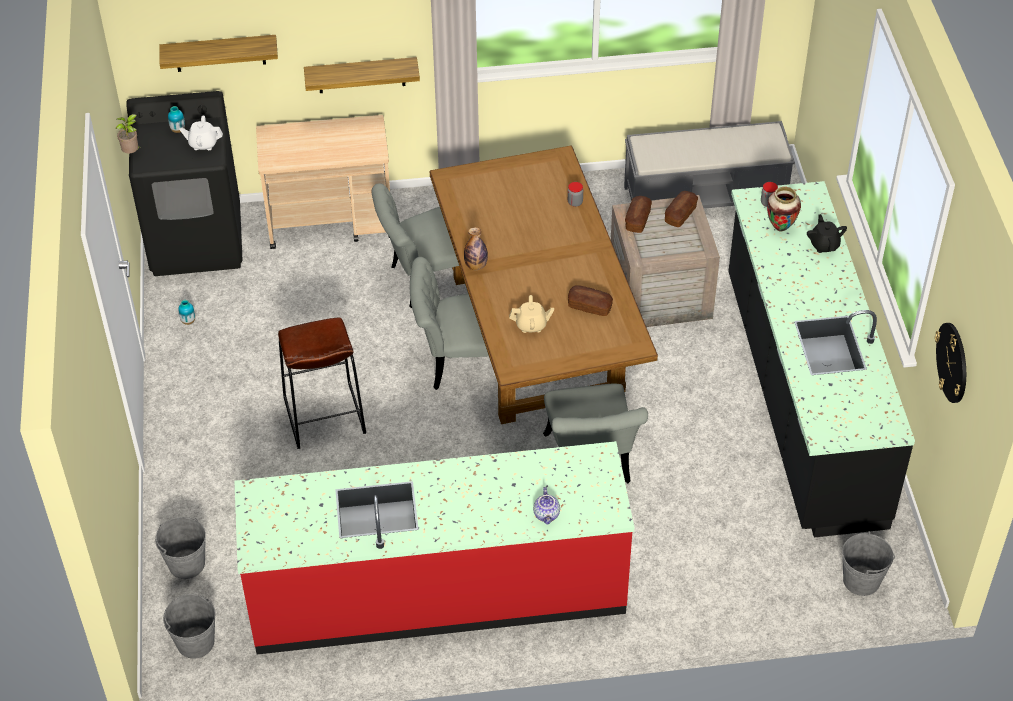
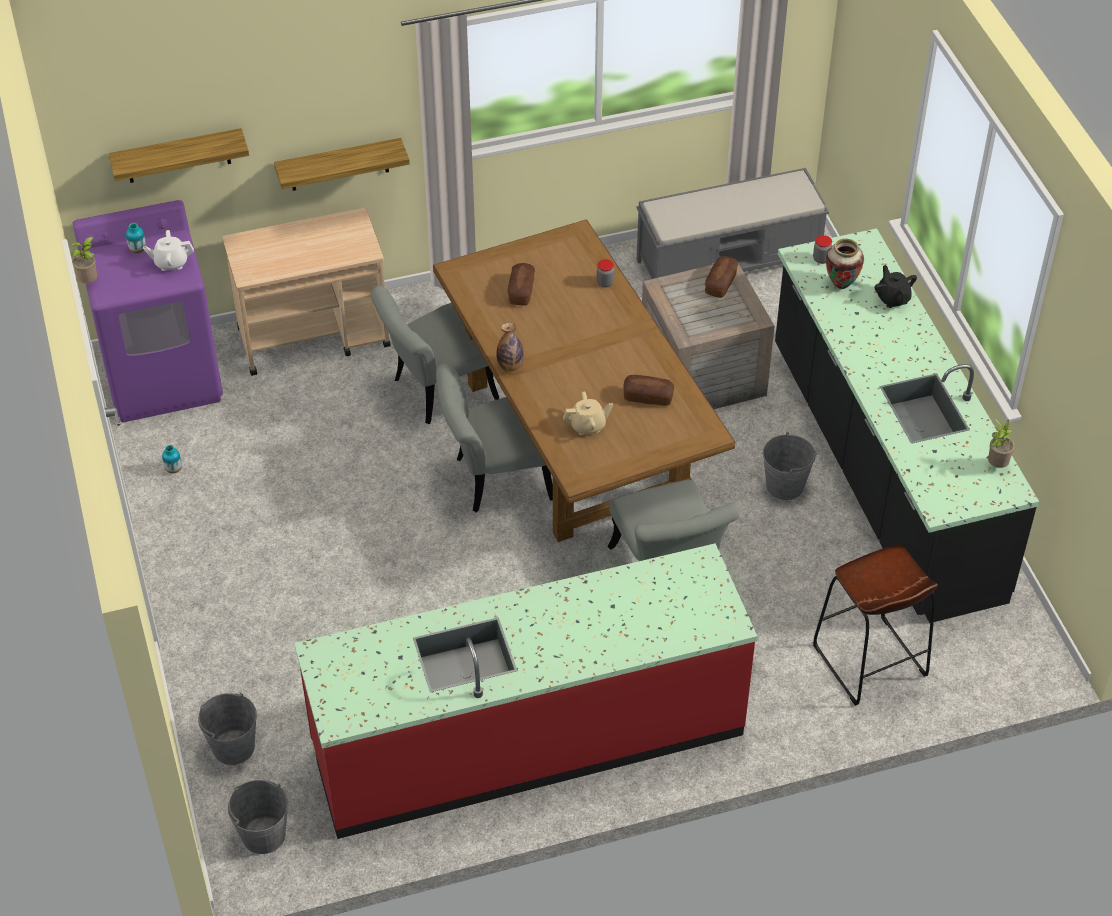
camera: 10 degrees left, 0 degrees up
black washing machine [126,91,243,276] -> purple washing machine [72,200,223,422]
brown stool [278,318,366,449] -> brown stool moved to [813,544,938,706]
teapot [533,487,560,524] -> none
bread [625,196,652,233] -> bread moved to [508,263,535,305]
grey bucket [842,531,895,596] -> grey bucket moved to [763,432,817,500]
wall clock [935,323,966,403] -> none
none -> potted plant [988,418,1015,468]

